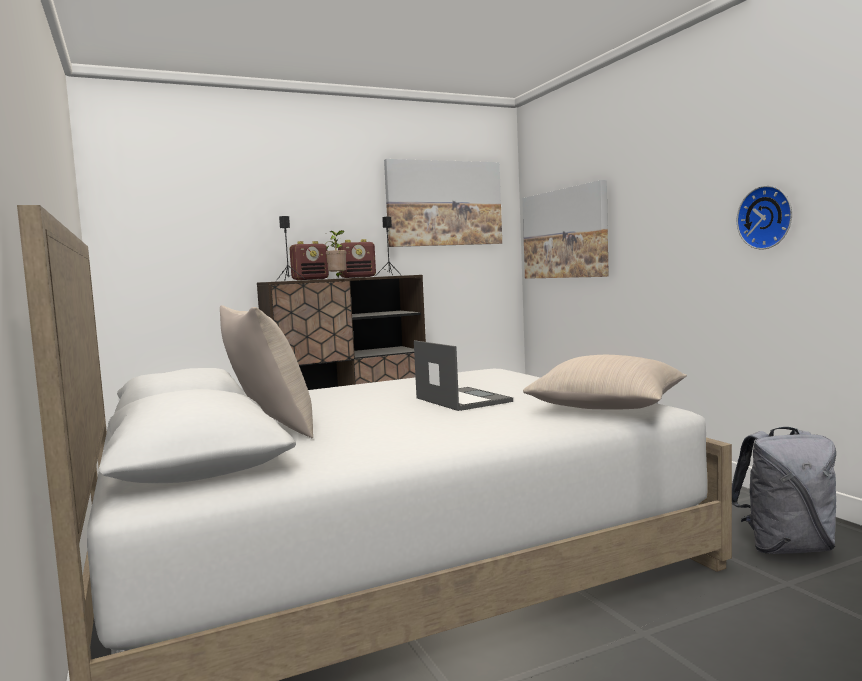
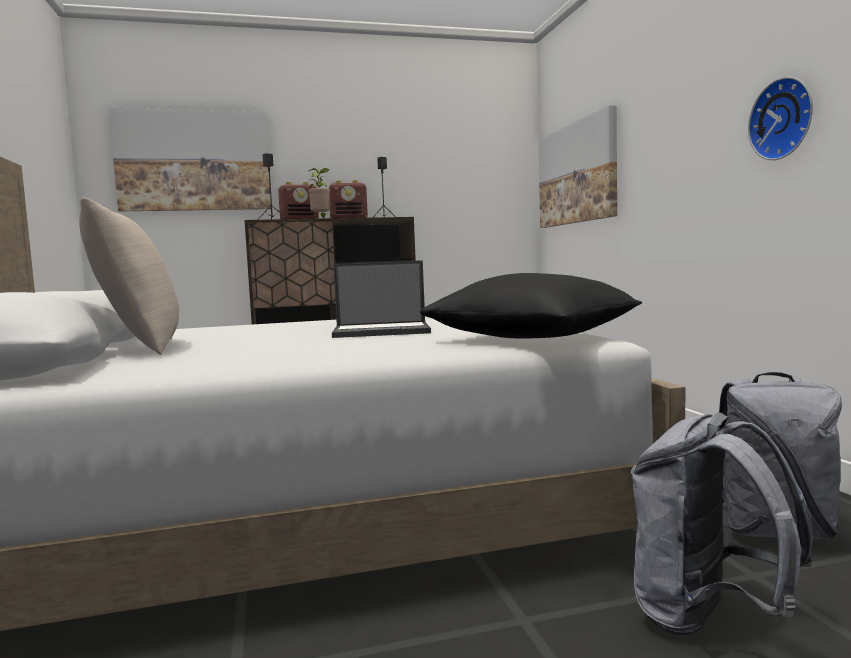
camera: 10 degrees right, 0 degrees up
picture [384,159,502,247] -> picture moved to [109,108,271,211]
laptop [414,340,513,411] -> laptop turned 105 degrees clockwise [332,260,431,338]
beige pillow [523,355,687,410] -> black pillow [420,273,642,338]
none -> grey backpack [630,412,813,636]

